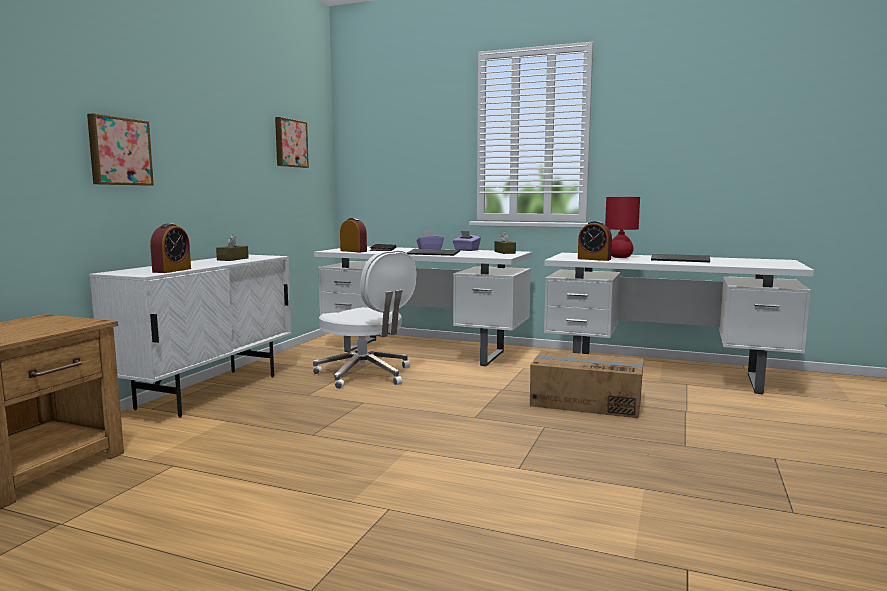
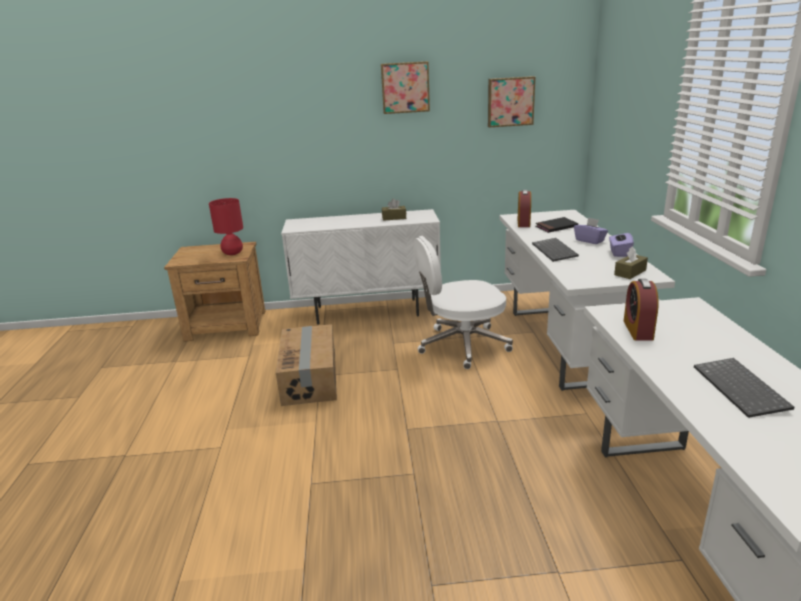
camera: 65 degrees right, 15 degrees up
picture [87,114,154,186] -> picture moved to [381,61,430,114]
alarm clock [150,223,191,273] -> none
white office chair [313,250,417,389] -> white office chair turned 60 degrees clockwise [413,236,513,369]
cardboard box [530,350,644,418] -> cardboard box moved to [276,324,337,406]
red table lamp [605,197,640,258] -> red table lamp moved to [209,198,243,255]

